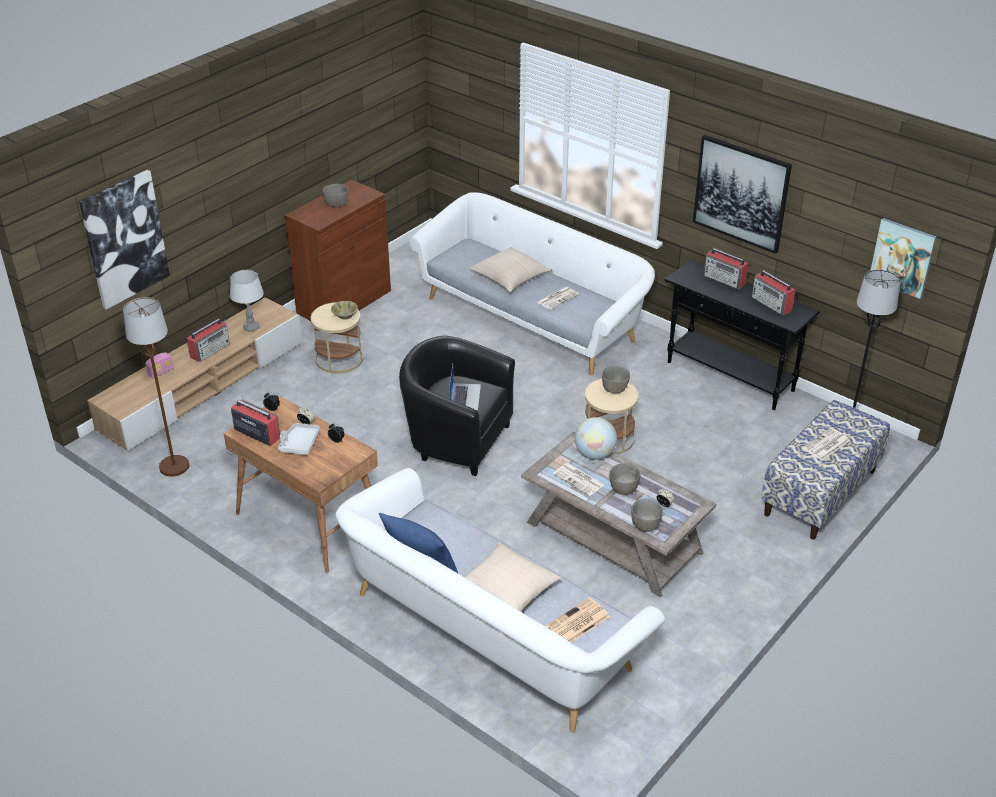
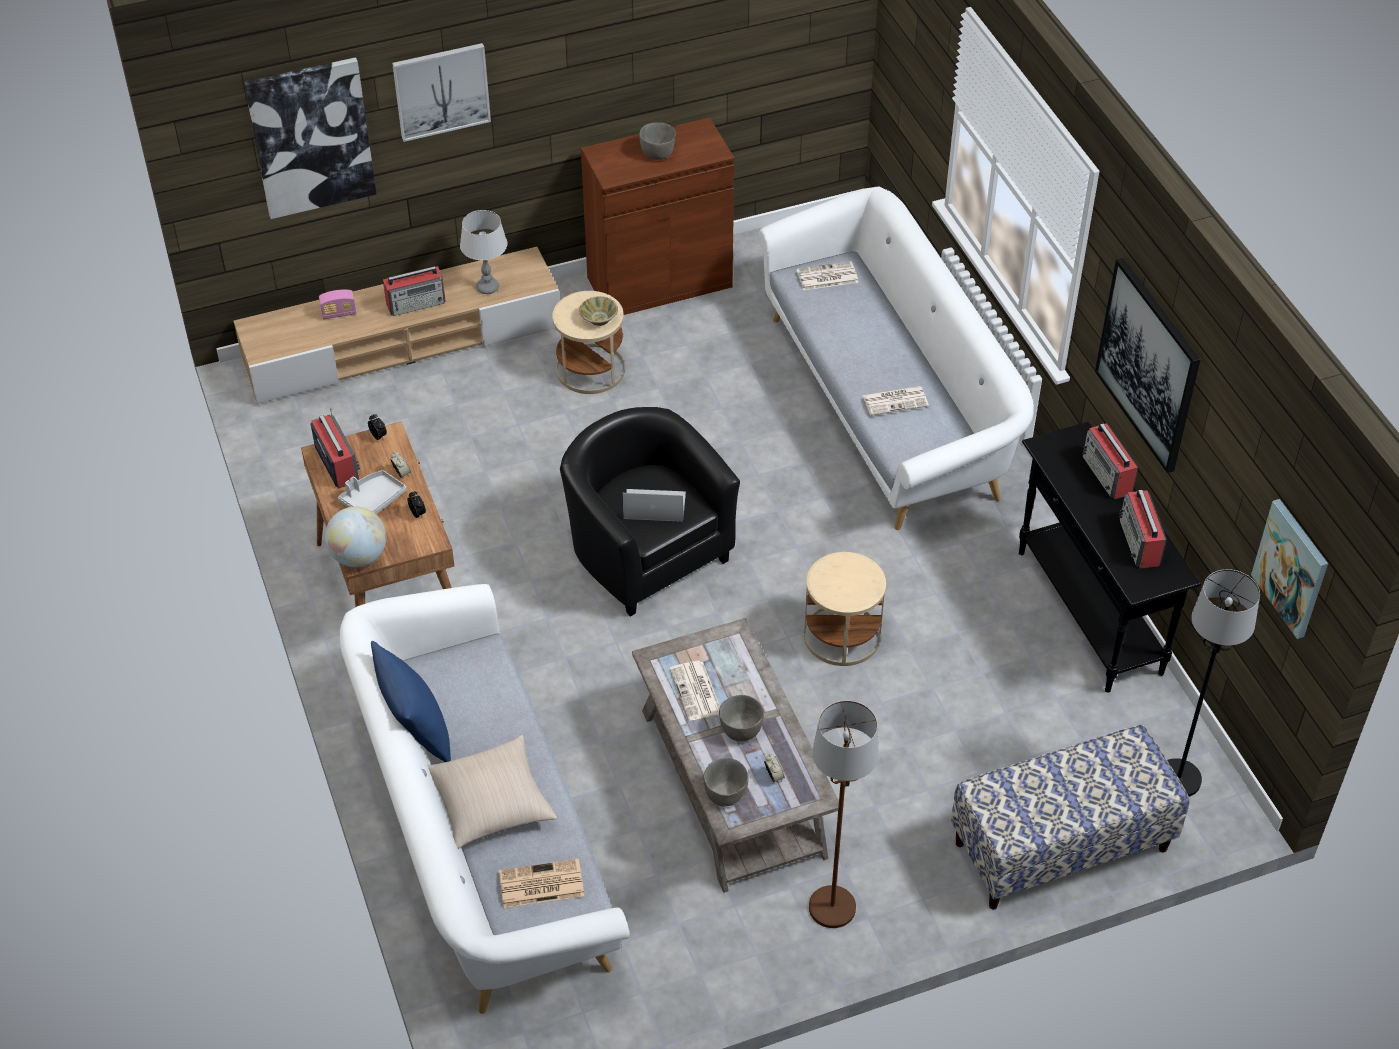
camera: 30 degrees right, 10 degrees up
brown floor lamp [123,297,189,477] -> brown floor lamp moved to [809,700,879,928]
laptop [449,365,481,410] -> laptop turned 120 degrees counterclockwise [622,489,686,522]
beige pillow [469,247,551,292] -> none
globe [575,417,617,460] -> globe moved to [325,507,386,567]
grey bowl [602,366,630,393] -> none
newspaper [803,428,850,460] -> newspaper moved to [797,261,859,290]
none -> picture [392,43,491,142]

